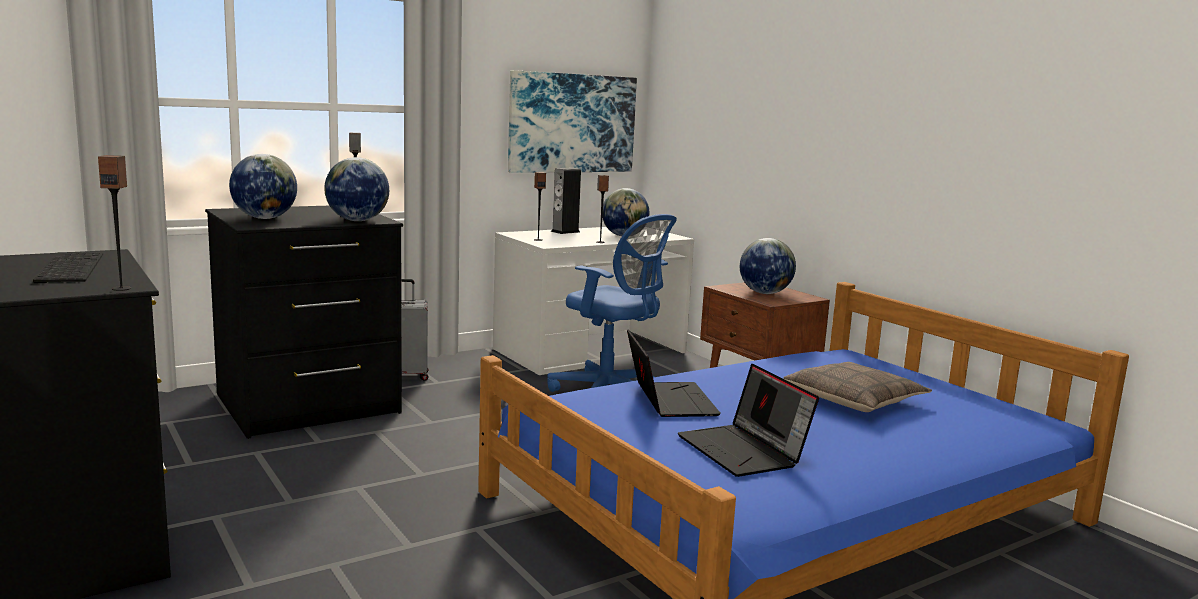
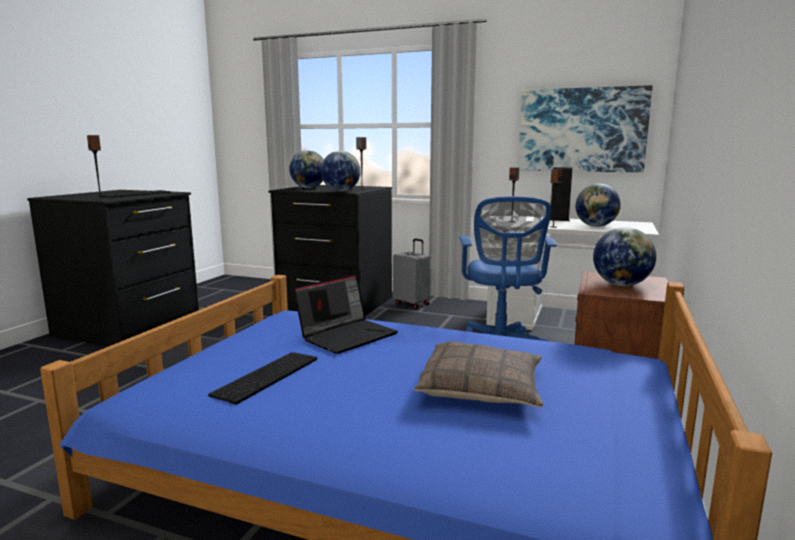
camera: 55 degrees right, 0 degrees up
laptop [678,364,819,477] -> keyboard [208,352,317,404]

